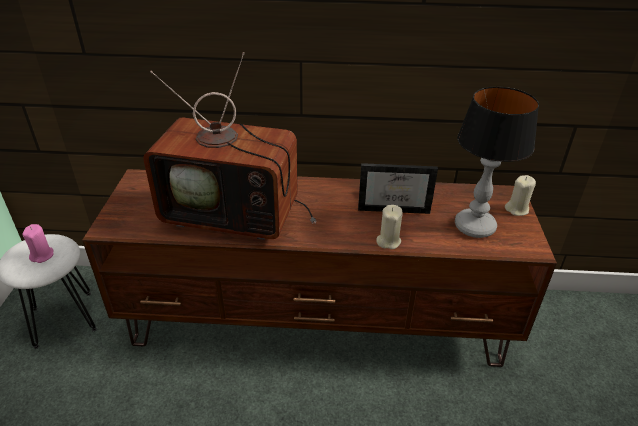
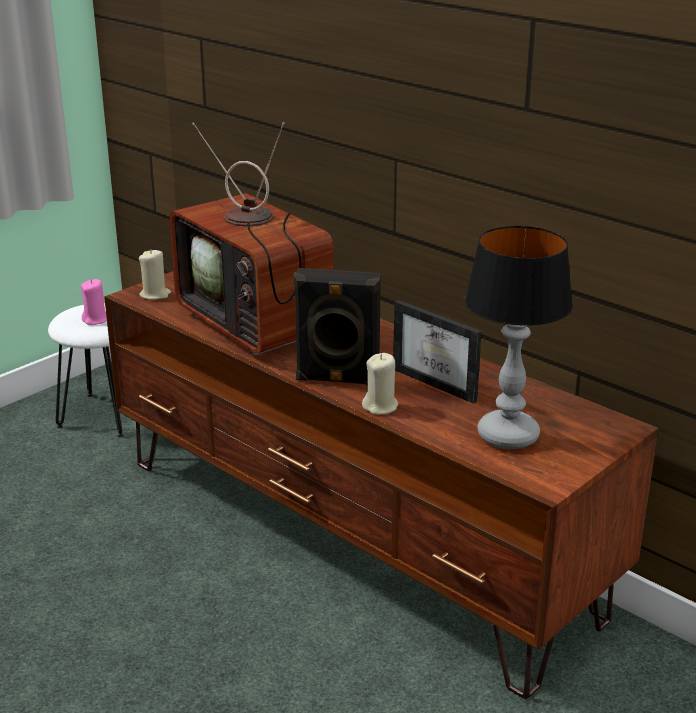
camera: 40 degrees right, 10 degrees down
beige candle [505,175,536,216] -> beige candle moved to [139,249,171,300]
none -> black speaker [293,268,381,385]

